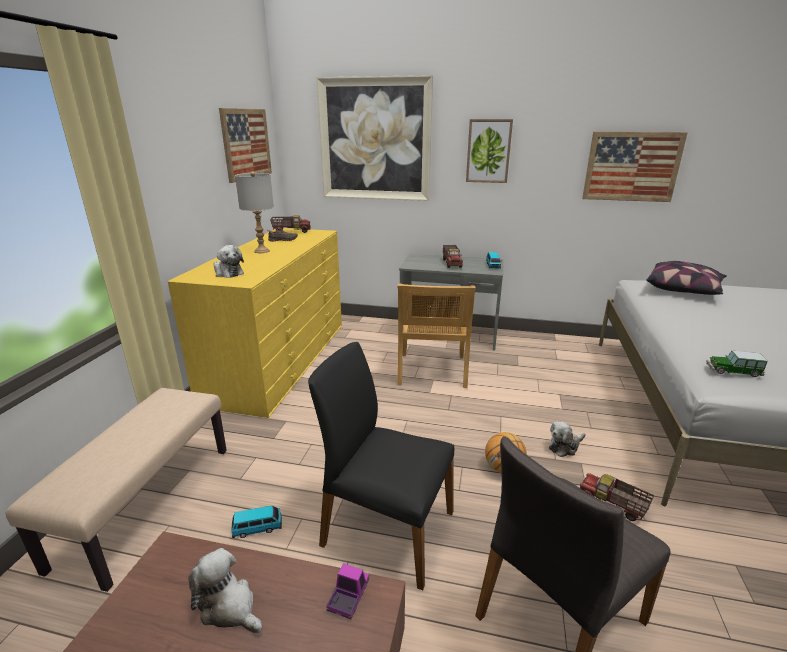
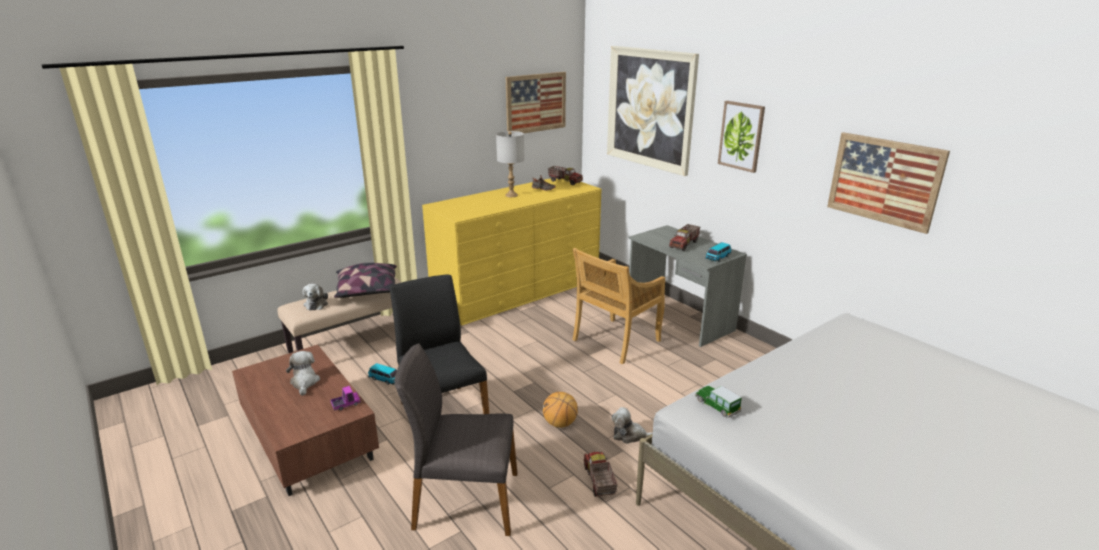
camera: 40 degrees right, 0 degrees up
plush toy [214,245,244,278] -> plush toy moved to [303,284,328,311]
pillow [646,261,727,295] -> pillow moved to [334,263,397,298]

